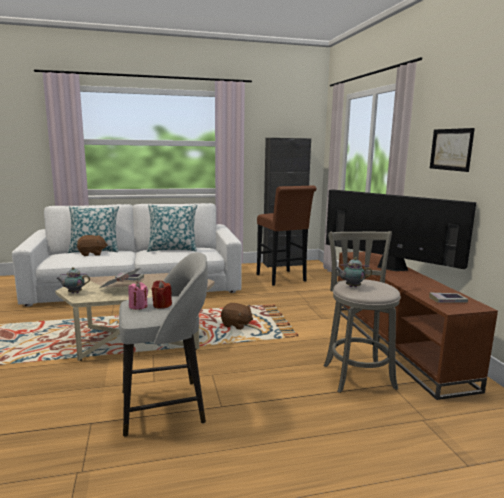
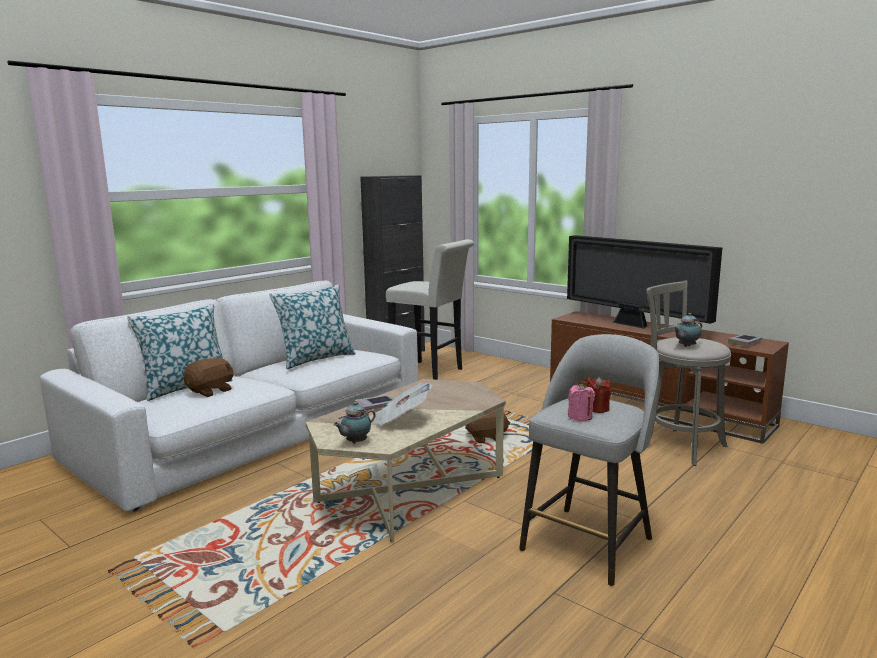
camera: 35 degrees left, 0 degrees up
brown stool [257,186,317,286] -> white stool [386,239,474,380]
television [326,190,476,271] -> television turned 135 degrees counterclockwise [567,235,722,329]
picture [430,128,475,172] -> none

